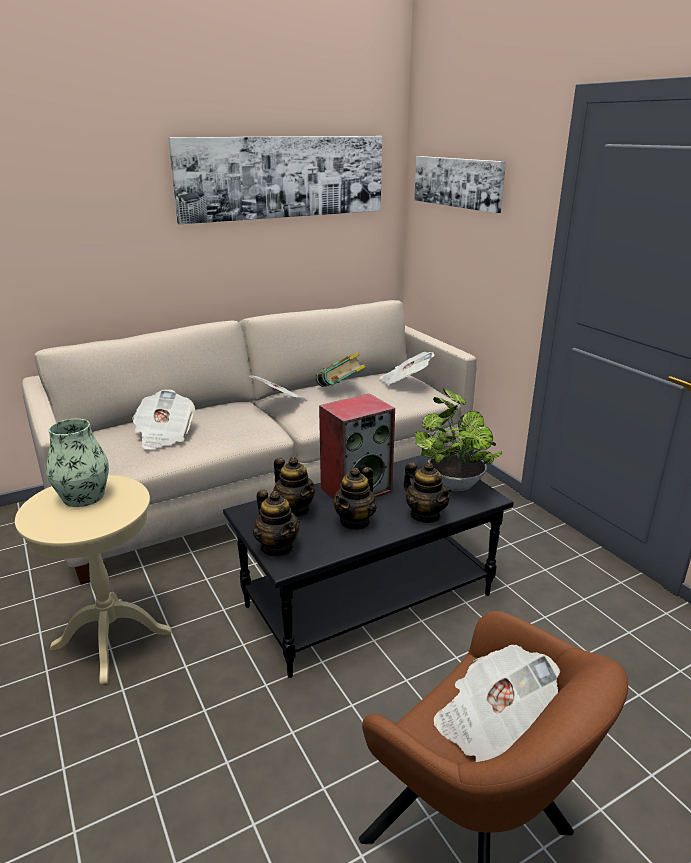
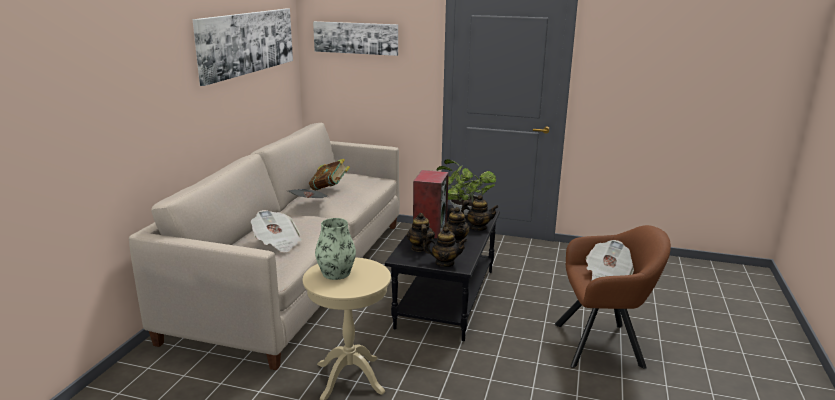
camera: 45 degrees left, 5 degrees down
teapot [274,457,315,517] -> teapot turned 105 degrees counterclockwise [407,213,435,252]
newspaper [379,352,435,385] -> none

